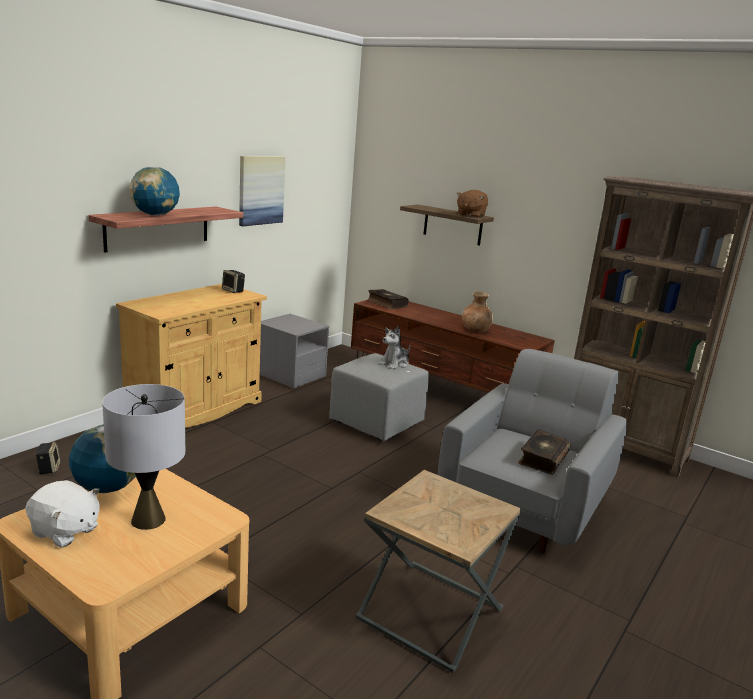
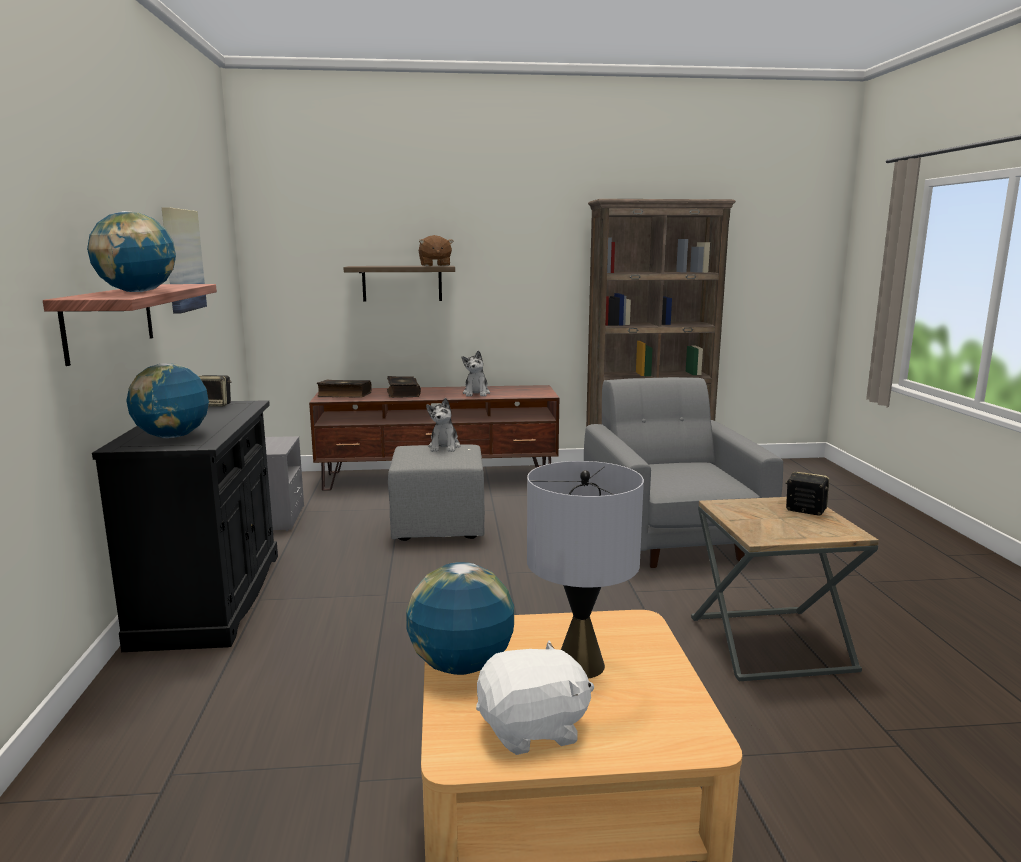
camera: 40 degrees left, 5 degrees down
speaker [35,442,61,474] -> speaker moved to [785,472,829,516]
beige cabinet [116,284,267,428] -> black cabinet [92,400,278,652]
brown vase [462,291,493,333] -> plush toy [462,350,490,396]
book [518,429,571,475] -> book moved to [387,376,421,398]
none -> globe [126,363,209,438]

